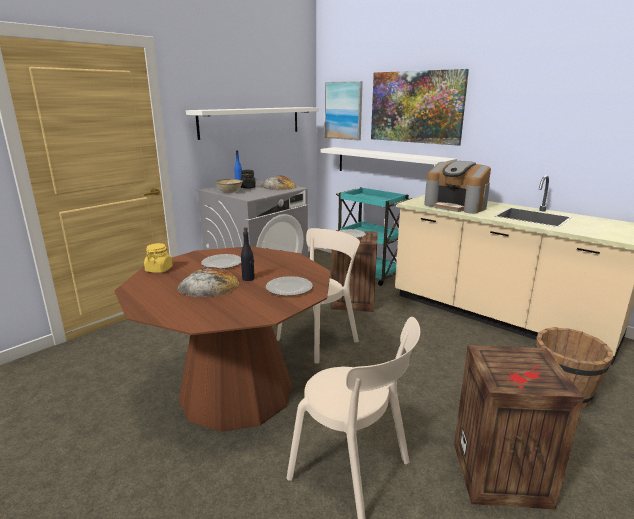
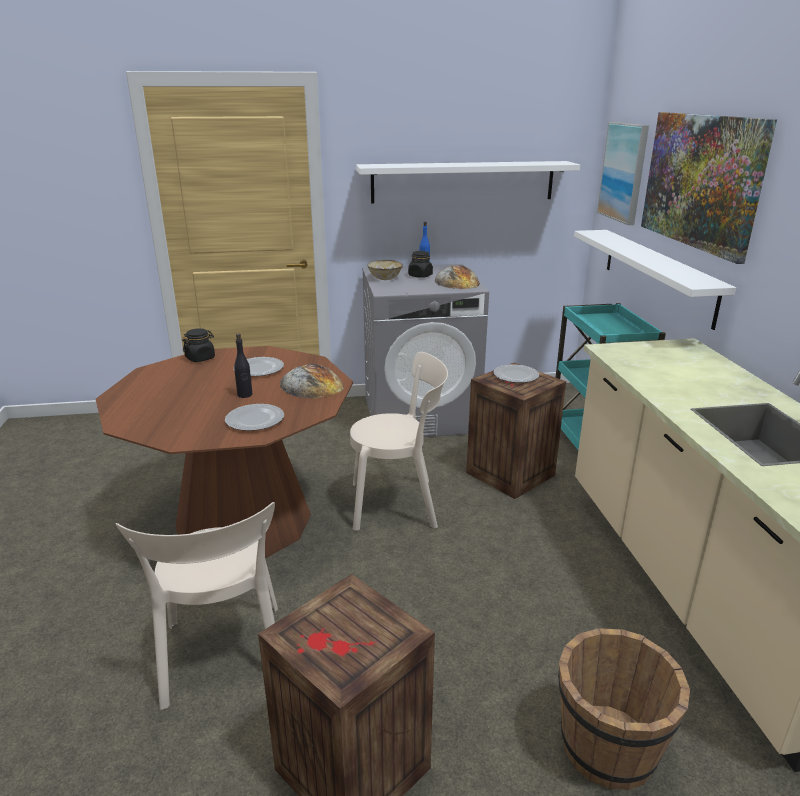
camera: 40 degrees right, 5 degrees up
yellow jar [144,243,173,273] -> black jar [182,328,215,362]
bread [177,267,239,297] -> bread moved to [280,364,344,399]
coffee machine [424,161,491,214] -> none

